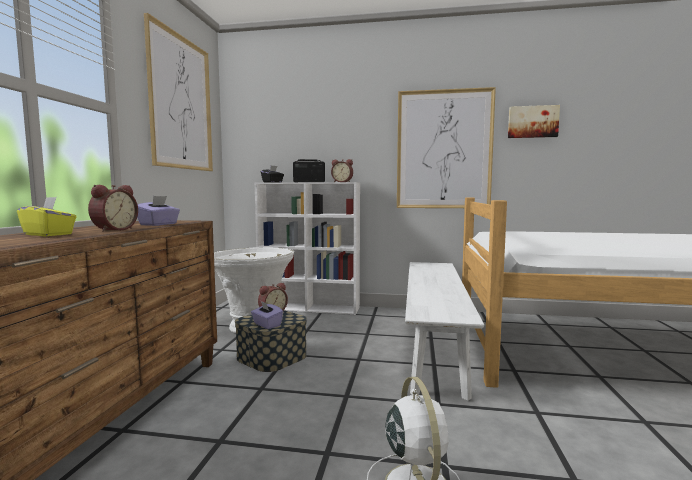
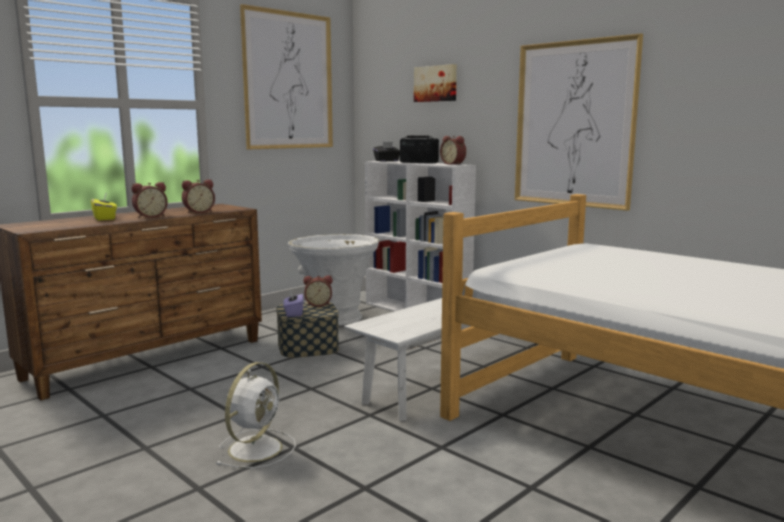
camera: 35 degrees right, 5 degrees up
purple tissue box [137,196,180,226] -> alarm clock [182,179,215,214]
picture [508,105,560,138] -> picture moved to [414,64,457,102]

